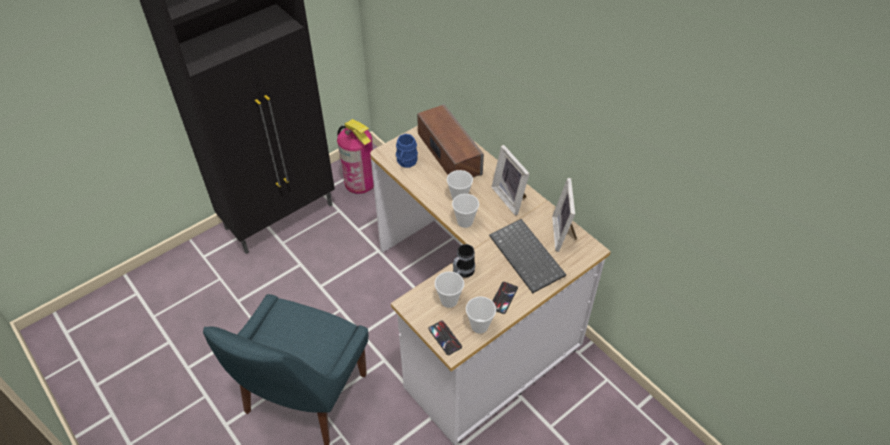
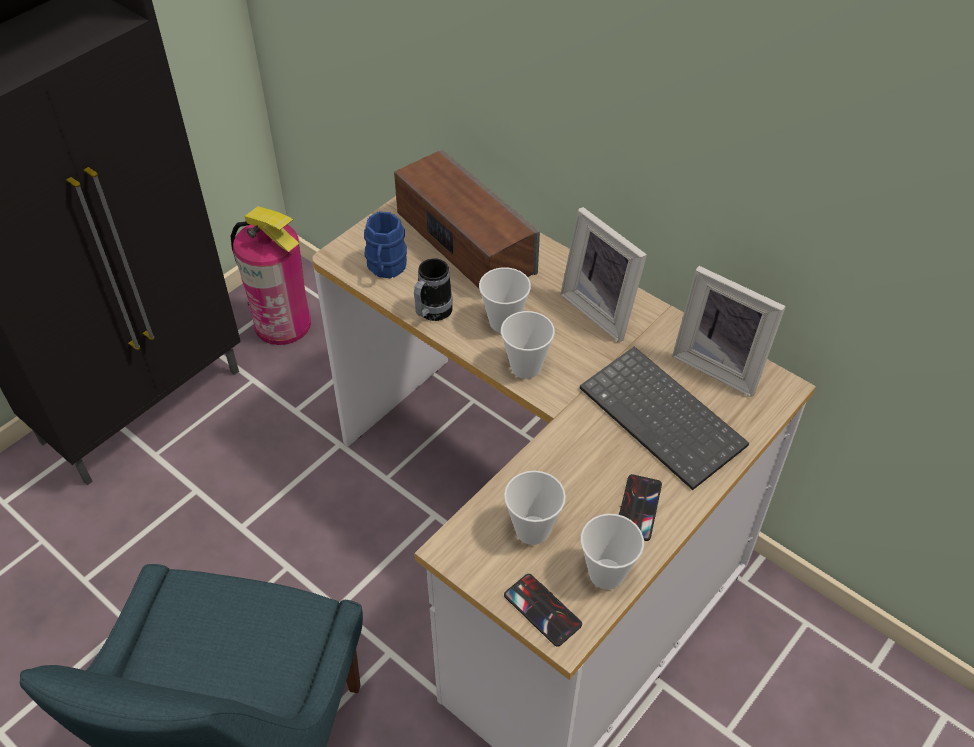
camera: 10 degrees left, 0 degrees up
mug [453,244,475,278] -> mug moved to [414,258,453,321]
picture frame [552,178,577,252] -> picture frame turned 45 degrees counterclockwise [672,266,786,397]

